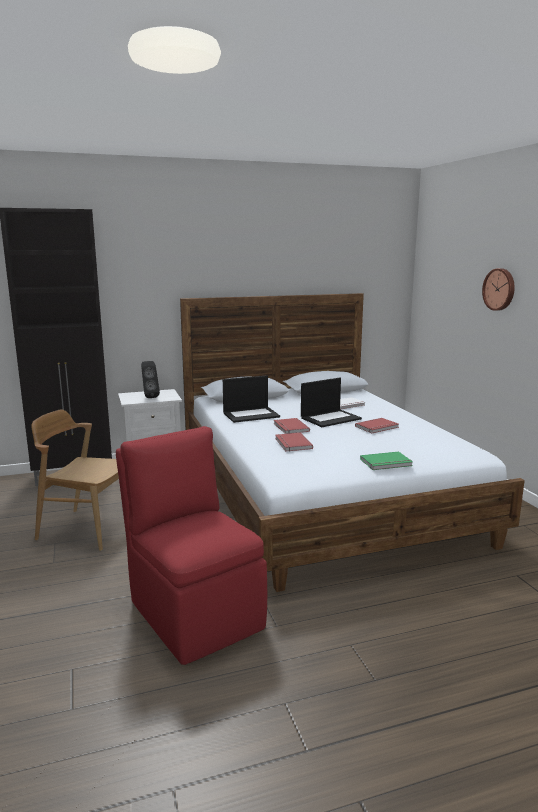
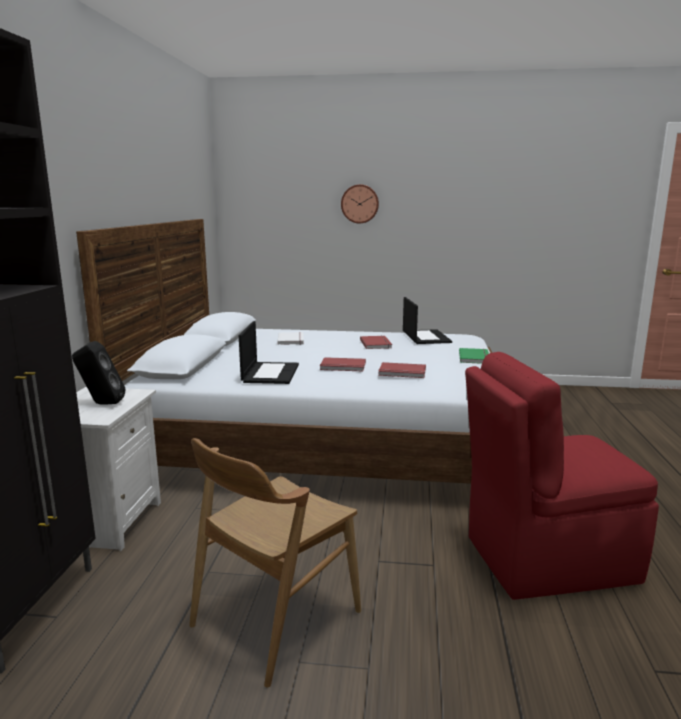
camera: 65 degrees left, 0 degrees up
laptop [301,378,362,427] -> laptop moved to [403,297,452,344]

